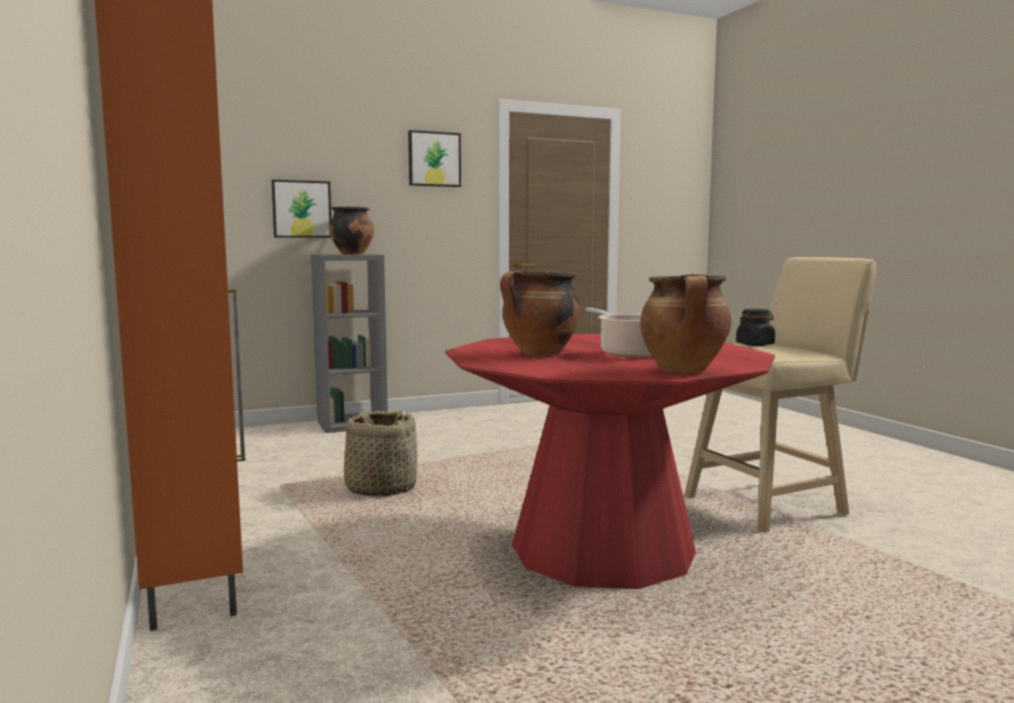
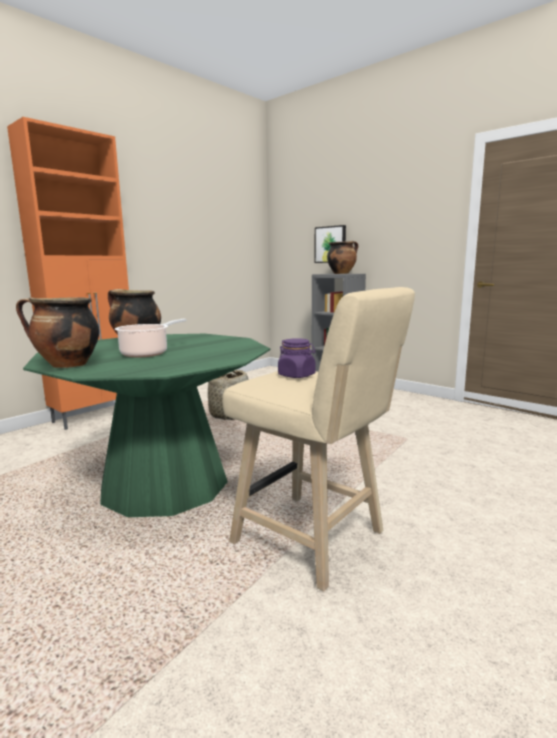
camera: 65 degrees right, 5 degrees up
picture [408,130,461,187] -> none
red dining table [445,334,775,589] -> green dining table [23,334,270,517]
black jar [736,309,775,346] -> purple jar [278,338,316,378]

